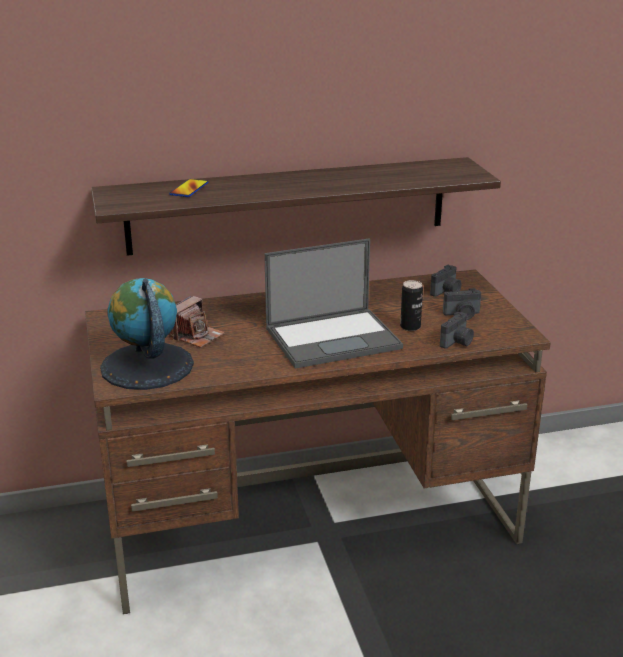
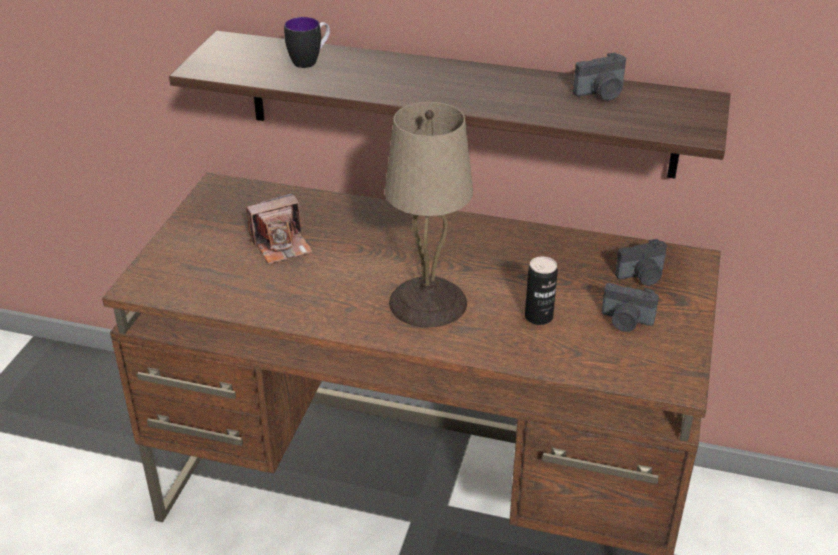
camera: 30 degrees right, 10 degrees up
globe [100,278,194,390] -> none
phone [169,179,208,197] -> mug [284,17,330,68]
laptop [264,238,403,369] -> beige table lamp [385,102,473,328]
camera [440,312,474,349] -> camera moved to [573,53,626,101]

